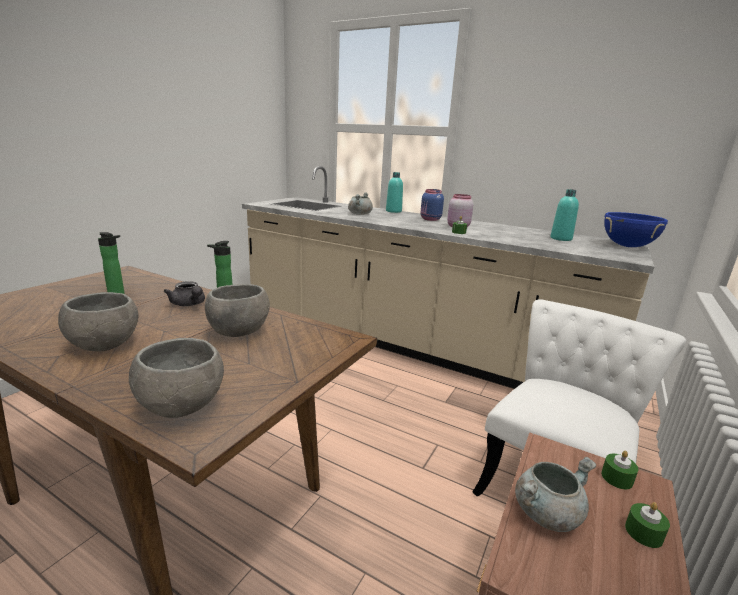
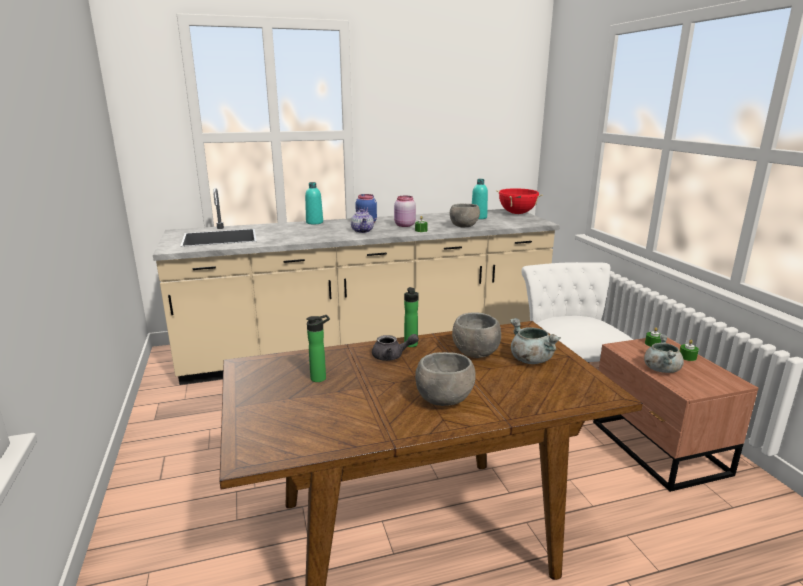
camera: 45 degrees left, 0 degrees up
grey bowl [129,338,224,418] -> grey bowl moved to [450,204,480,228]
grey cooking pot [348,192,373,215] -> grey cooking pot moved to [510,318,561,364]
blue cooking pot [604,212,668,247] -> red cooking pot [496,188,543,214]
none -> teapot [351,209,374,233]

